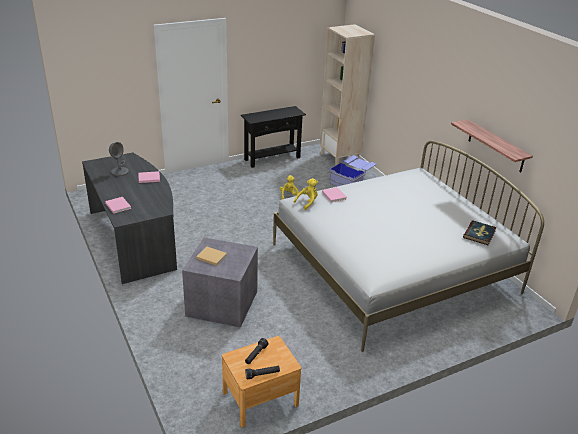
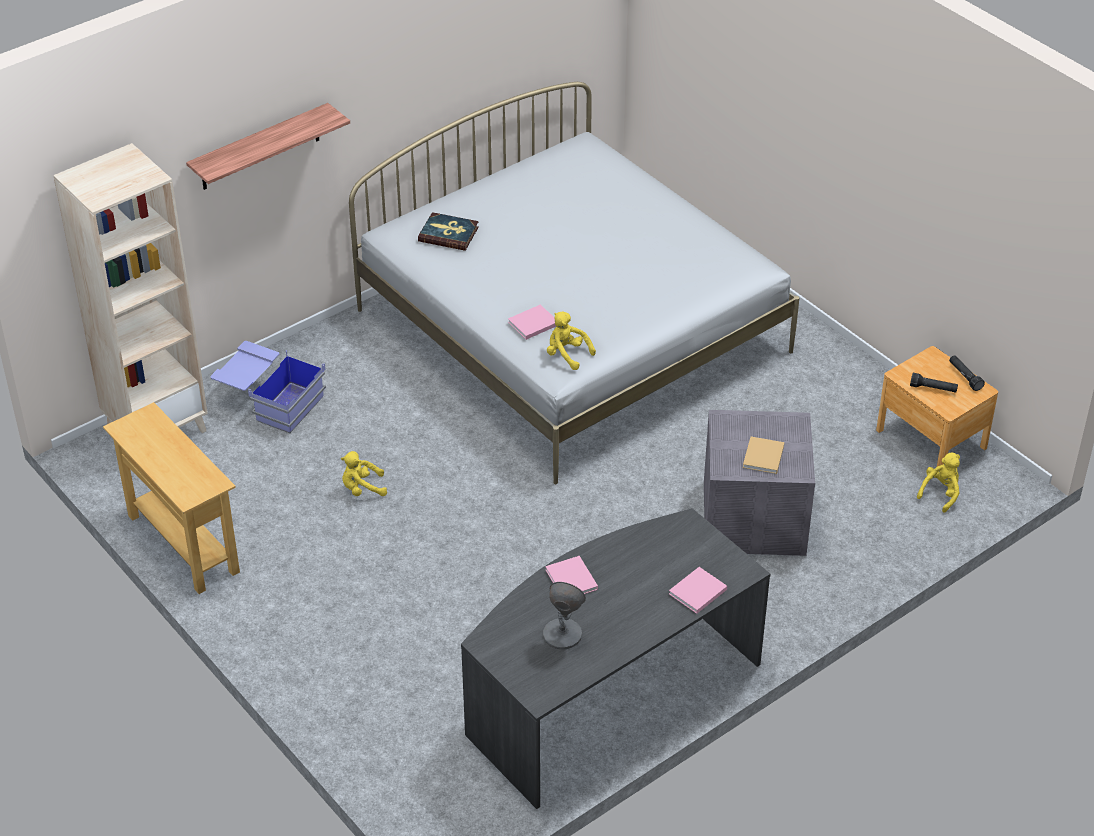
camera: 100 degrees left, 10 degrees up
black console table [241,106,306,168] -> beige console table [103,402,240,594]
shelf [451,119,533,173] -> shelf moved to [186,103,350,190]
book [463,220,496,245] -> book moved to [418,212,479,251]
none -> yellow plush toy [917,453,960,512]

